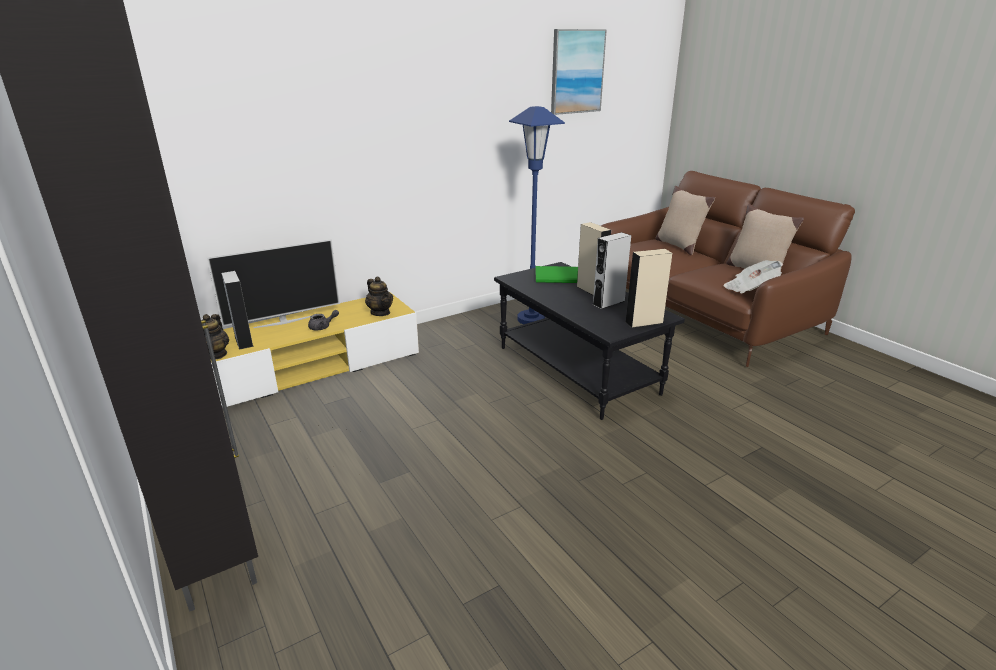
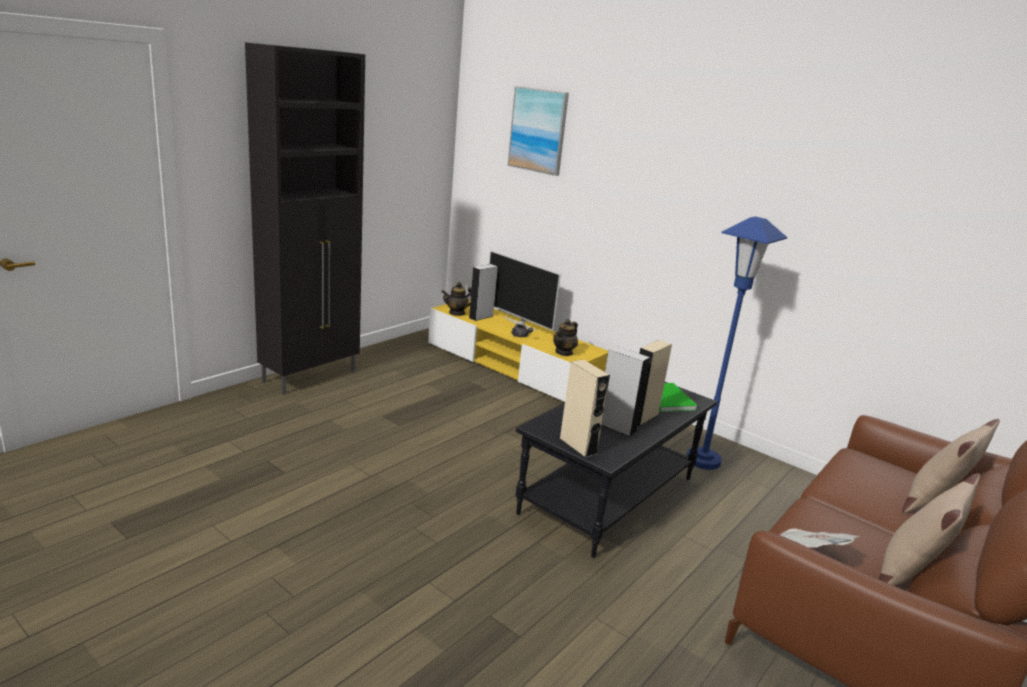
camera: 70 degrees right, 5 degrees down
picture [551,29,607,115] -> picture moved to [508,86,569,176]

